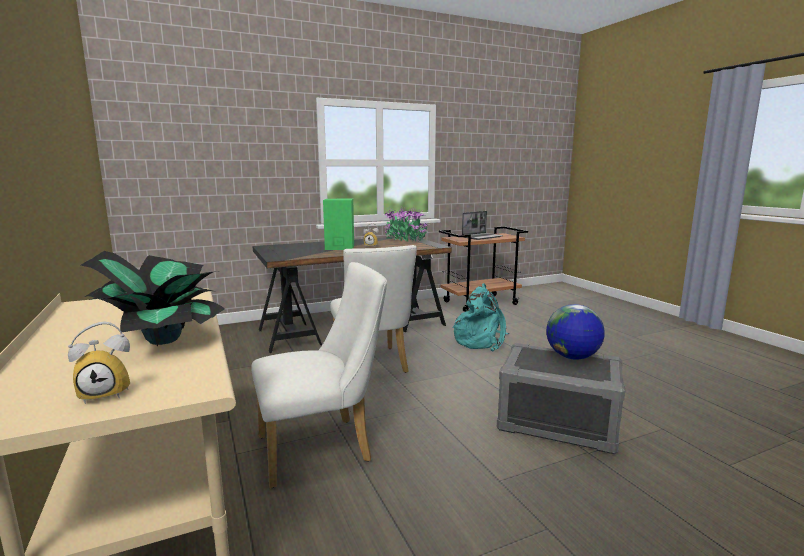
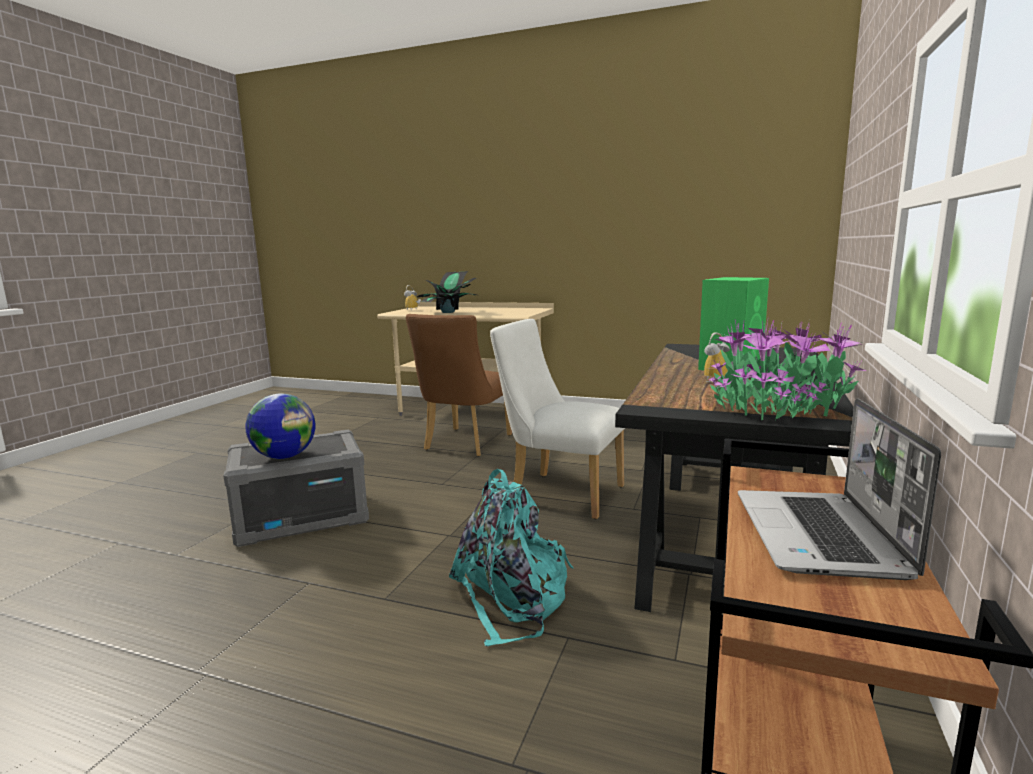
camera: 135 degrees right, 0 degrees up
white chair [251,262,387,488] -> brown chair [406,314,512,457]

